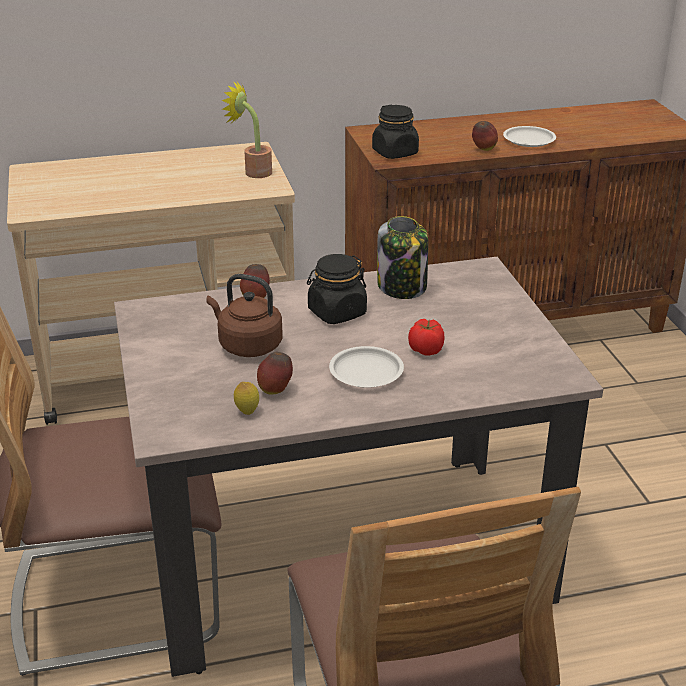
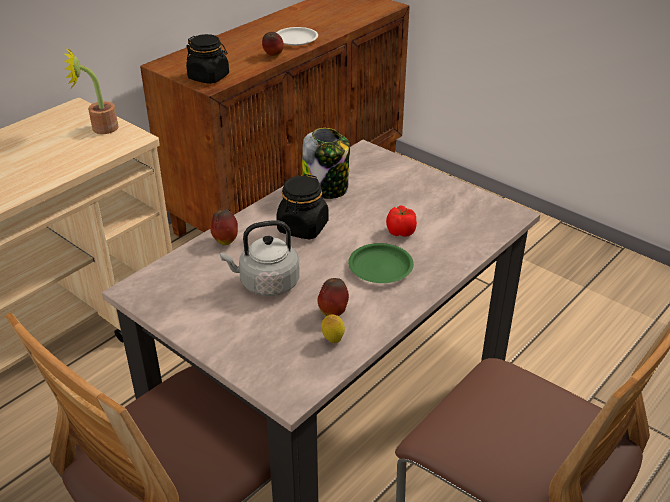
camera: 35 degrees left, 5 degrees up
brown kettle [206,274,283,357] -> grey kettle [220,220,300,296]
white plate [329,346,404,388] -> green plate [348,243,414,283]

